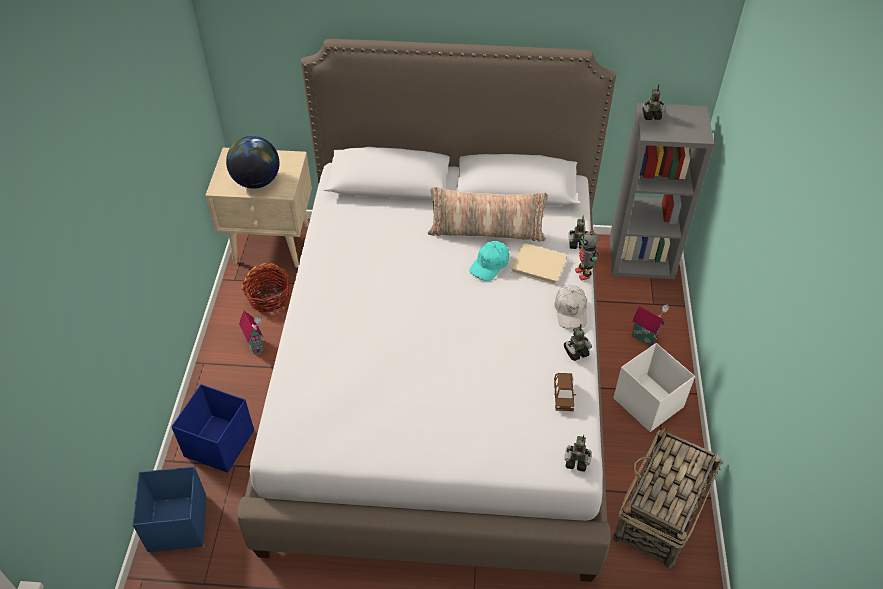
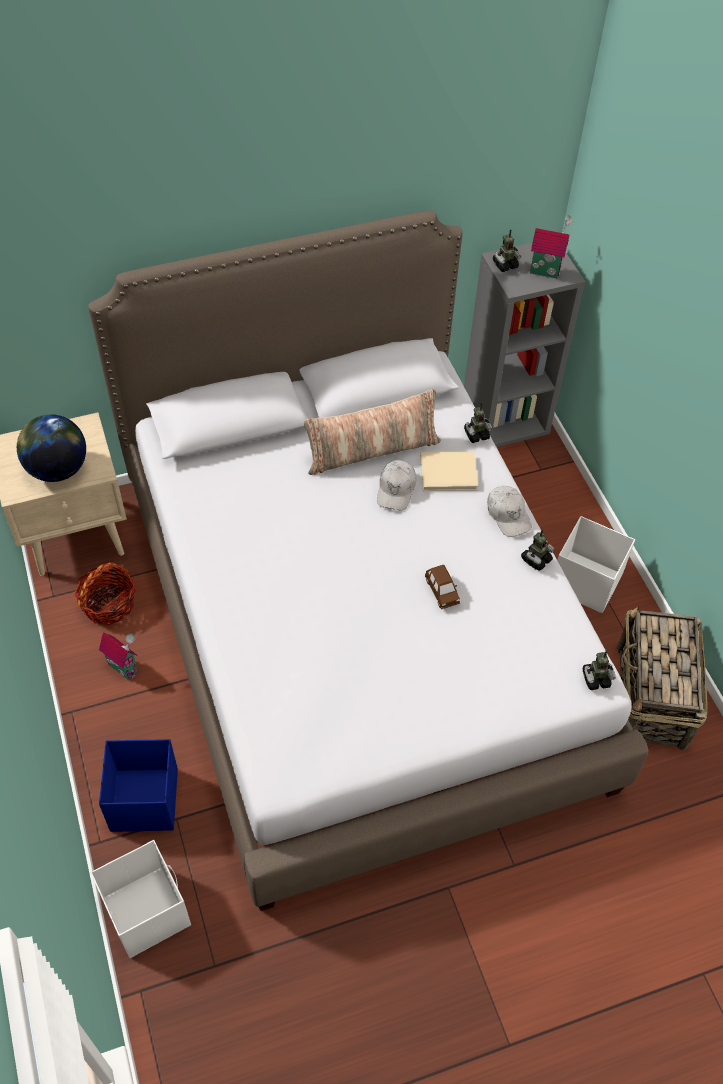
camera: 25 degrees left, 5 degrees up
blue storage box [132,466,206,552] -> white storage box [91,840,191,958]
turquoise cap [469,241,509,281] -> white cap [377,460,416,510]
brown toy car [554,373,576,411] -> brown toy car moved to [425,565,460,609]
toy robot [575,229,599,281] -> none
toy house [632,304,669,346] -> toy house moved to [530,215,573,278]

